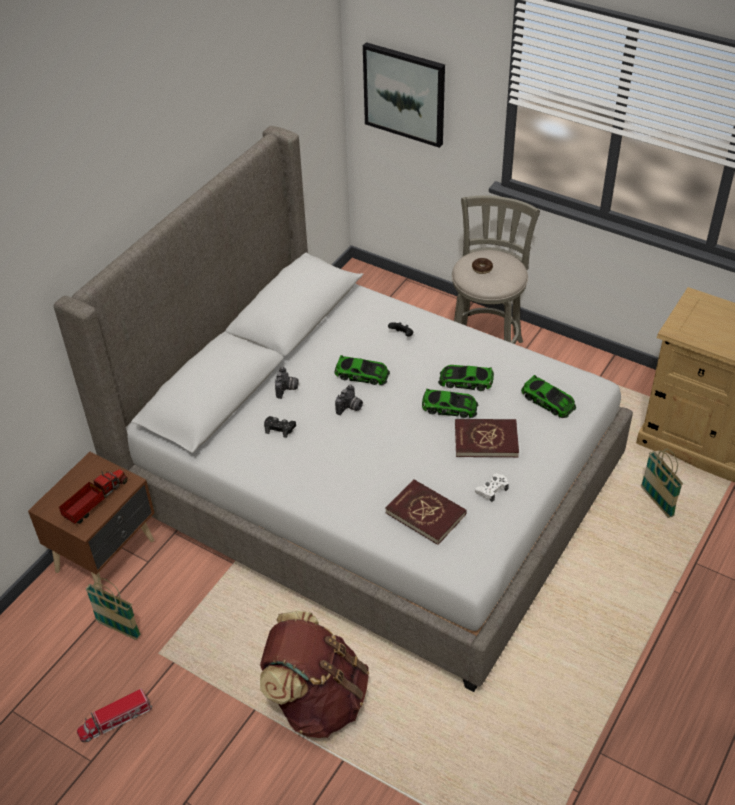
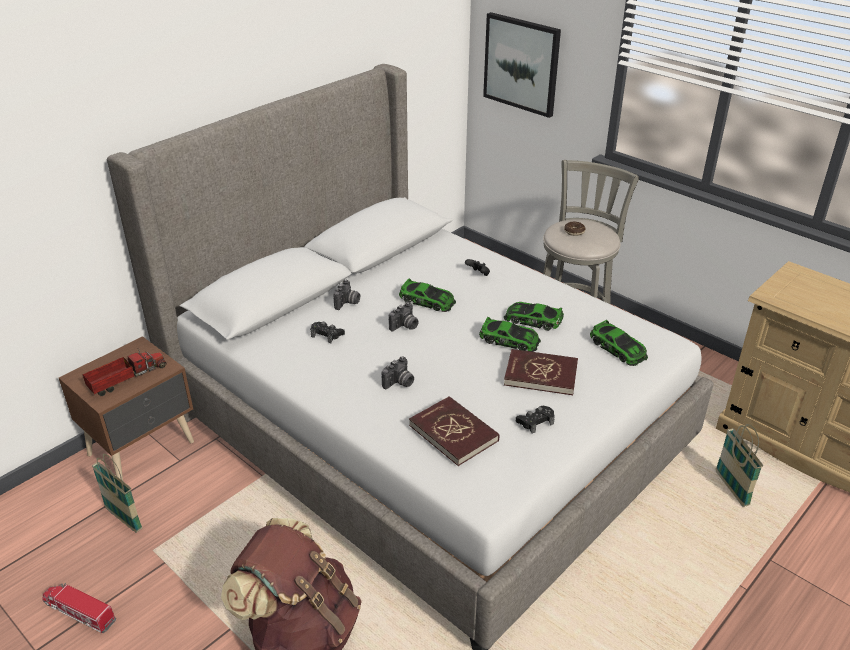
camera: 10 degrees right, 10 degrees down
toy truck [77,689,152,742] -> toy truck turned 45 degrees clockwise [42,583,116,633]
white game controller [475,474,509,502] -> black game controller [516,406,555,433]
none -> camera [382,356,414,389]

